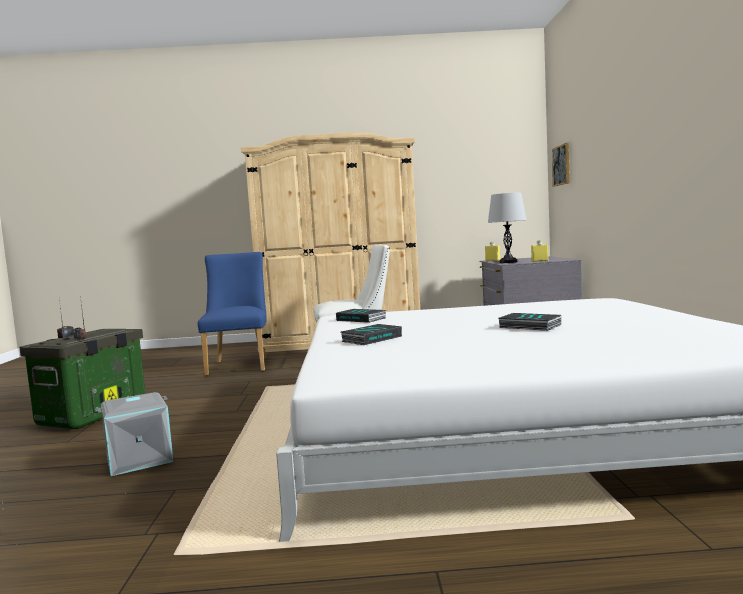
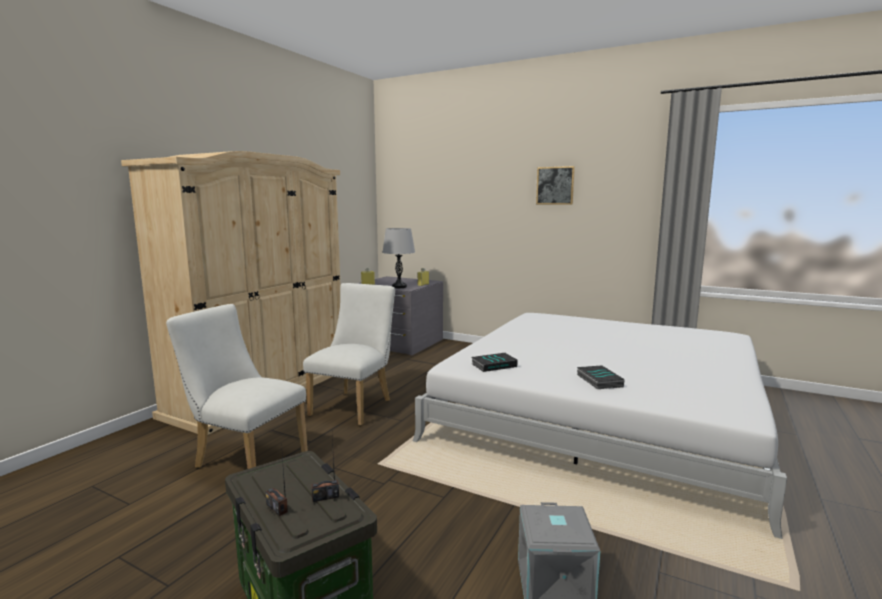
camera: 60 degrees left, 5 degrees up
blue chair [198,252,267,376] -> white chair [166,304,308,469]
book [498,313,561,331] -> none
picture [552,143,570,187] -> picture moved to [536,166,575,205]

